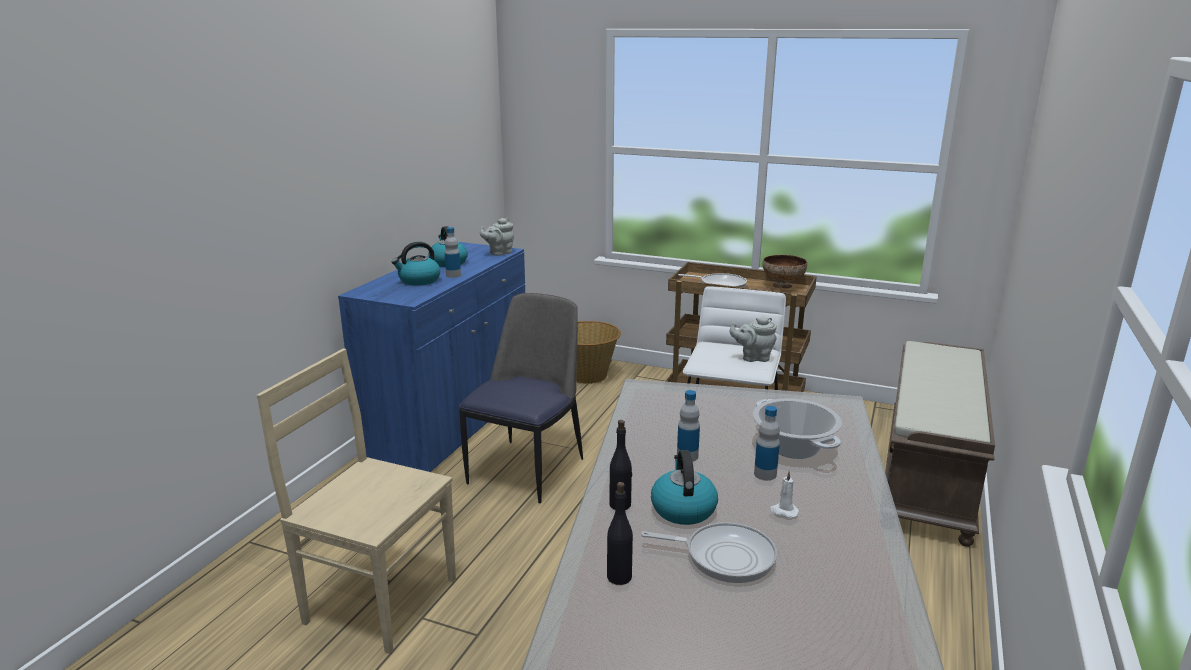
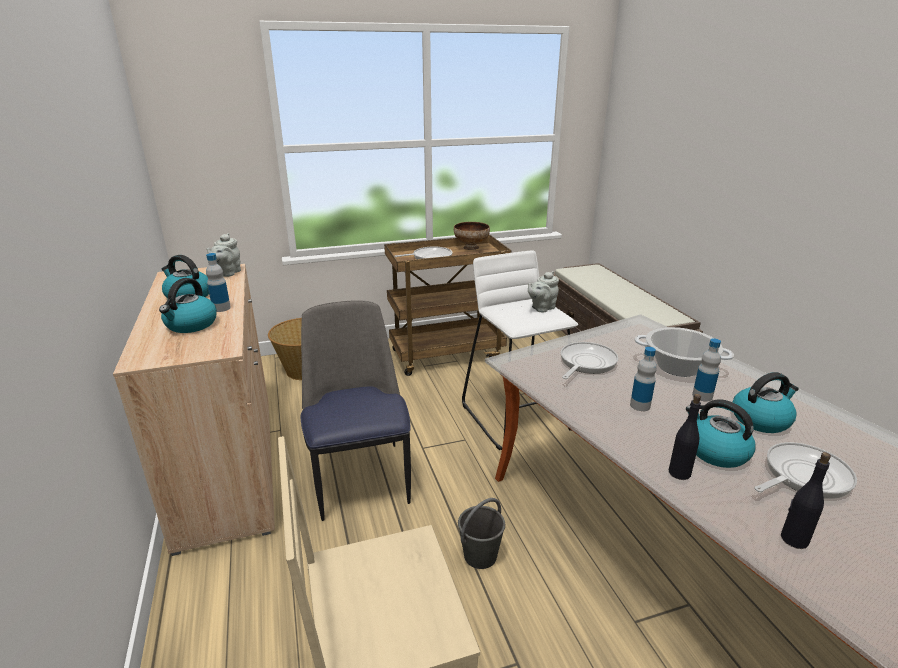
camera: 40 degrees left, 5 degrees up
blue cabinet [338,242,525,472] -> beige cabinet [113,264,275,556]
white candle [769,471,799,518] -> kettle [733,372,799,433]
none -> grey bucket [458,498,505,569]
none -> frying pan [561,342,618,379]

